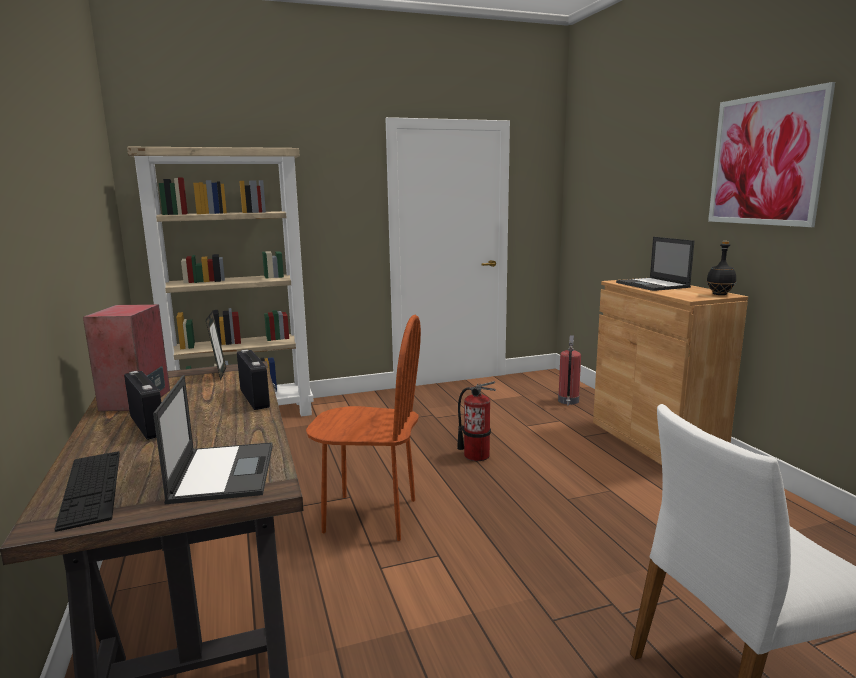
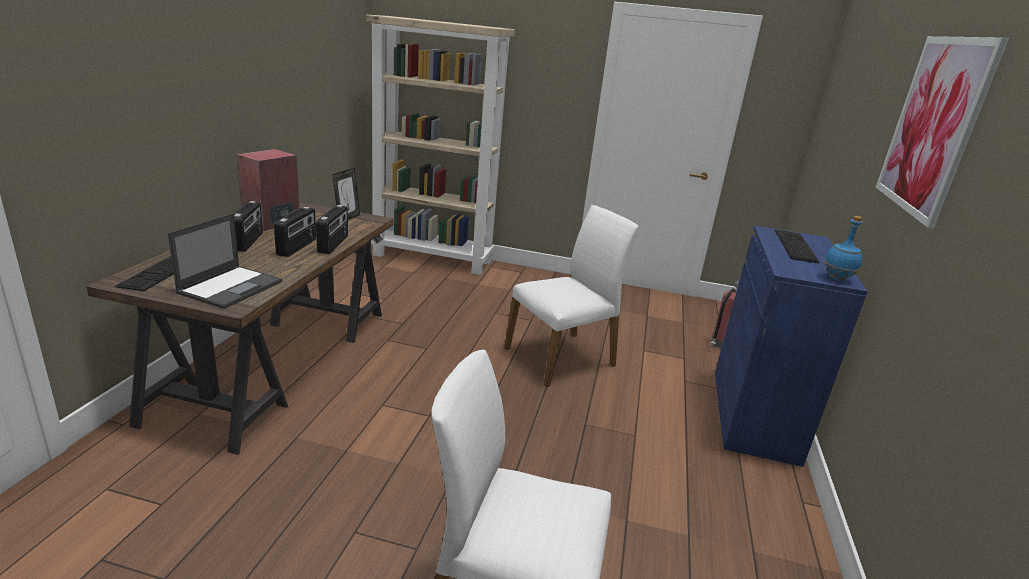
camera: 30 degrees right, 10 degrees up
brown chair [306,315,421,541] -> none
fire extinguisher [457,381,496,461] -> white chair [504,205,638,387]
brown cabinet [593,278,748,465] -> blue cabinet [715,226,868,467]
laptop [616,237,695,291] -> keyboard [775,230,820,263]
black bottle [706,241,736,295] -> blue bottle [824,216,863,281]
none -> radio [274,207,316,257]

